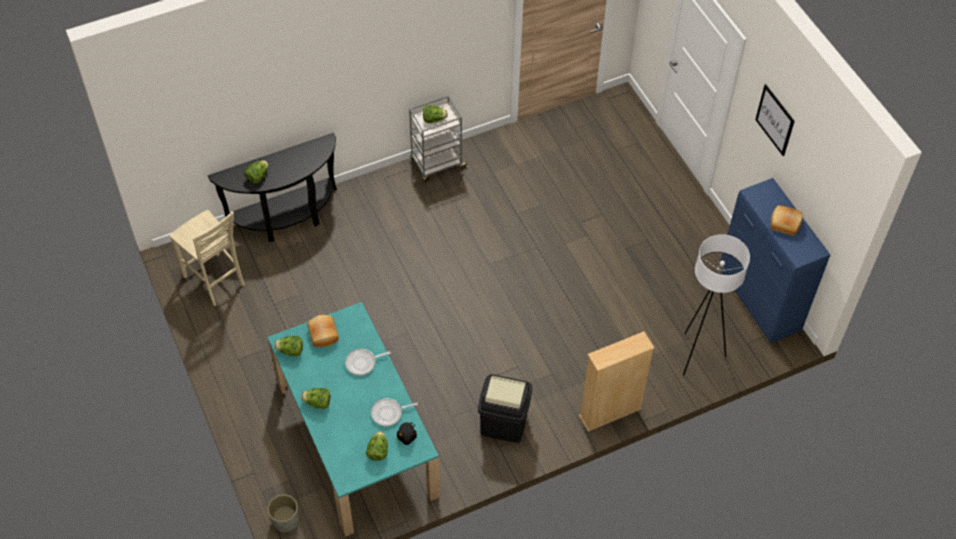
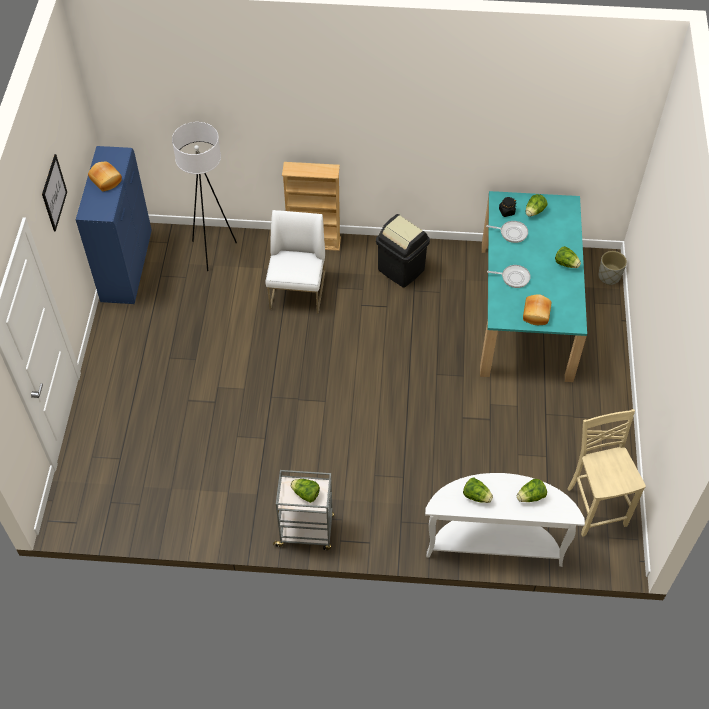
camera: 150 degrees left, 0 degrees up
black console table [208,133,337,242] -> white console table [425,473,585,567]
lettuce [274,336,303,356] -> lettuce moved to [463,477,493,503]
none -> white chair [265,210,325,314]

